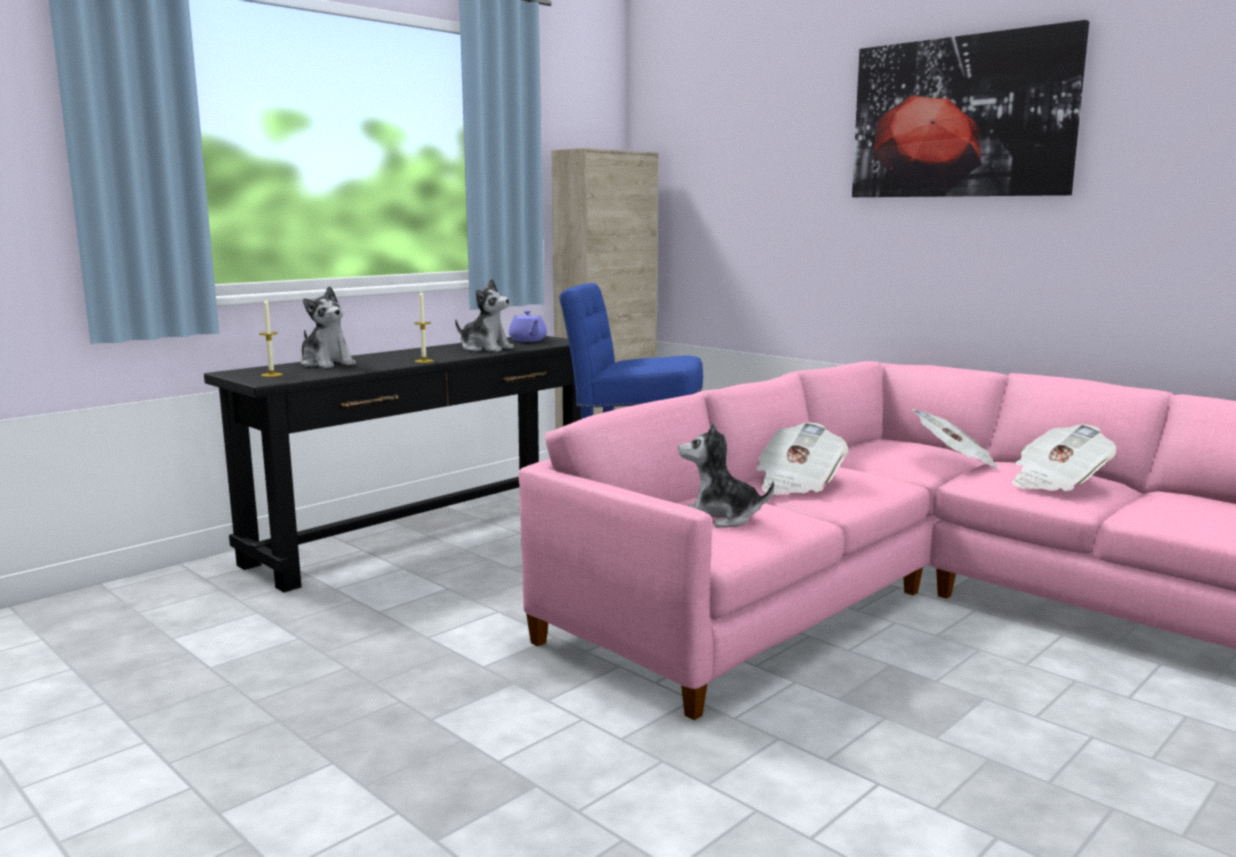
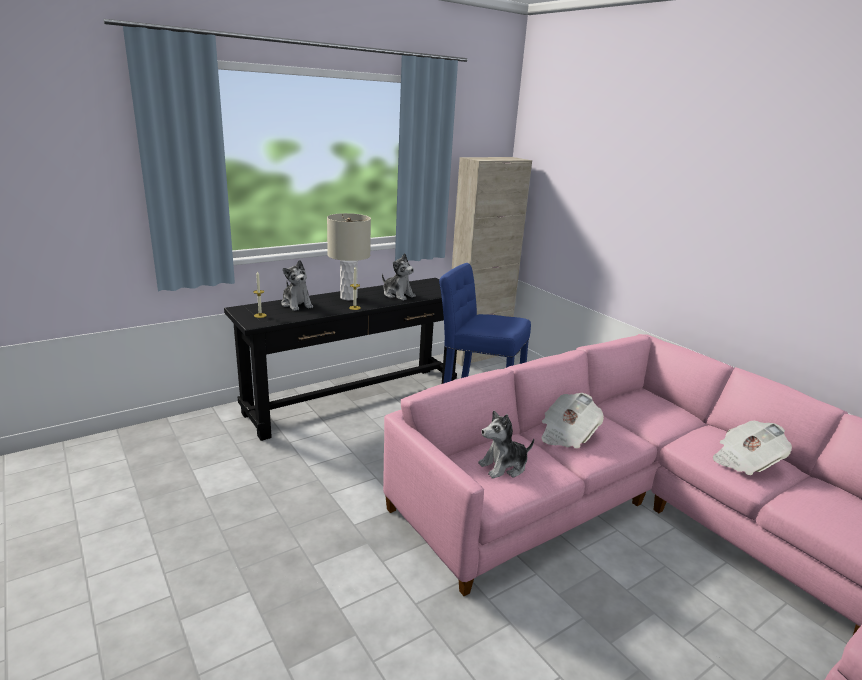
camera: 10 degrees right, 10 degrees up
purple teapot [509,310,547,342] -> none
plush toy [678,422,774,528] -> plush toy turned 45 degrees counterclockwise [478,410,534,479]
picture [852,20,1089,197] -> none
newspaper [912,409,999,468] -> none
none -> beige table lamp [327,213,371,300]

